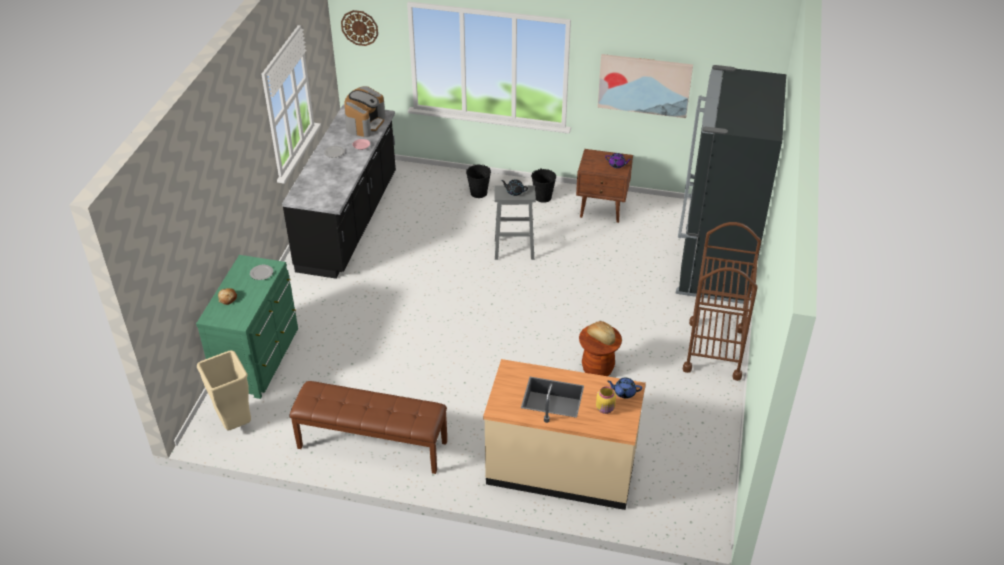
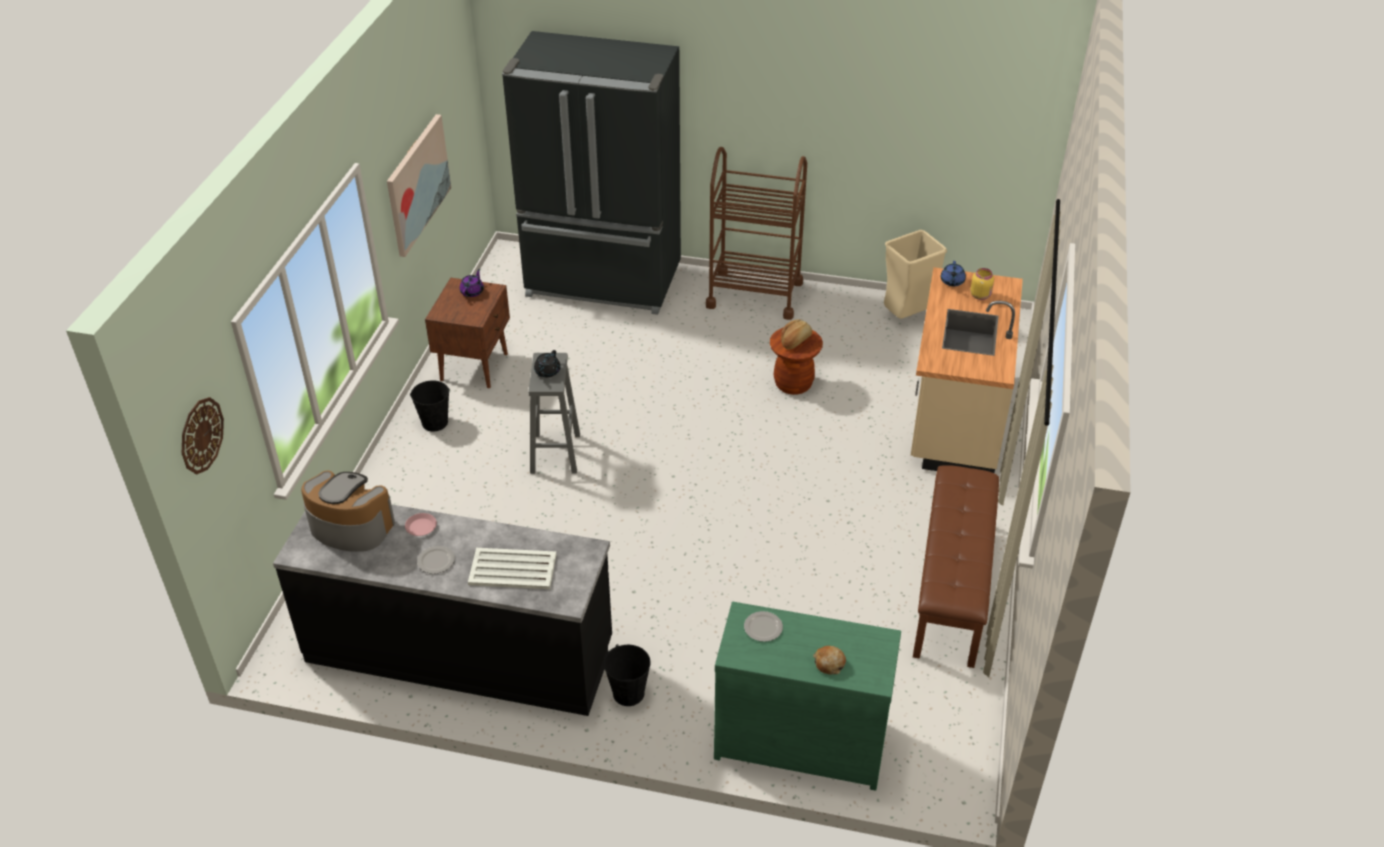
camera: 90 degrees left, 0 degrees up
beige trash can [197,350,251,431] -> beige trash can moved to [884,230,947,319]
black bucket [466,164,491,198] -> black bucket moved to [603,644,650,706]
none -> white tray [468,548,557,589]

